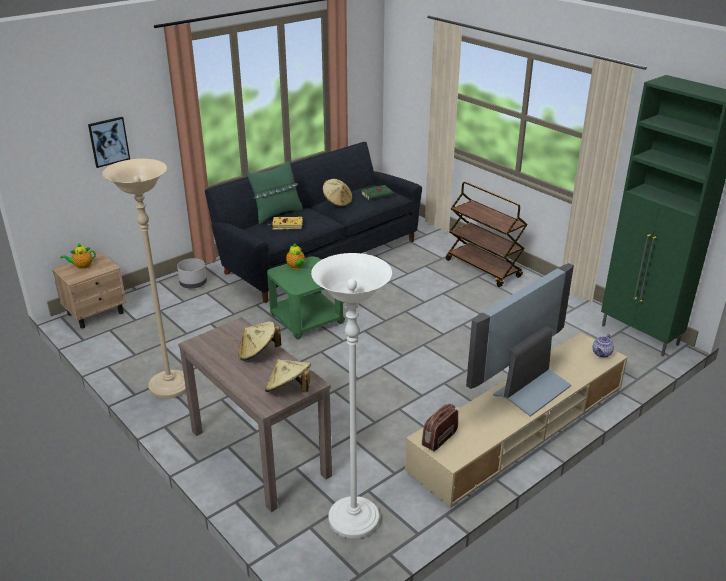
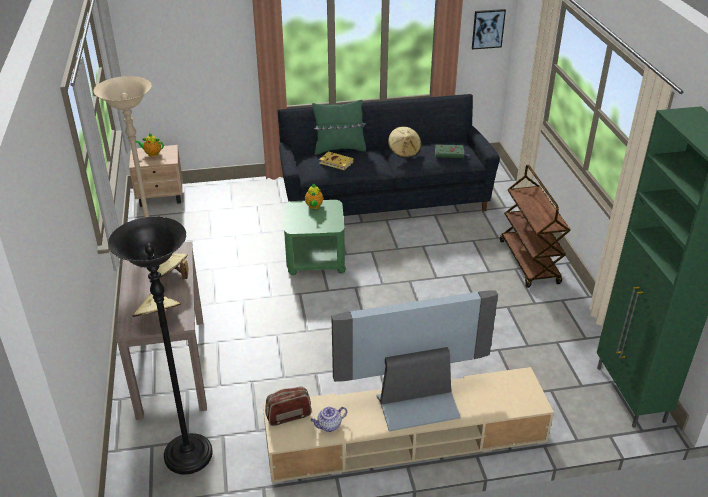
camera: 30 degrees right, 5 degrees up
picture [88,117,130,168] -> picture moved to [472,9,506,50]
grey planter [177,258,207,288] -> none
white floor lamp [311,253,392,539] -> black floor lamp [108,217,213,475]
teapot [593,334,614,358] -> teapot moved to [311,407,347,432]

